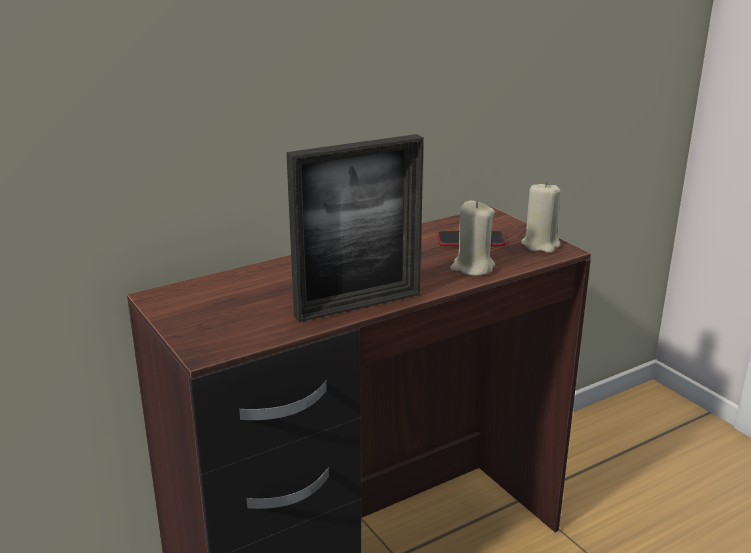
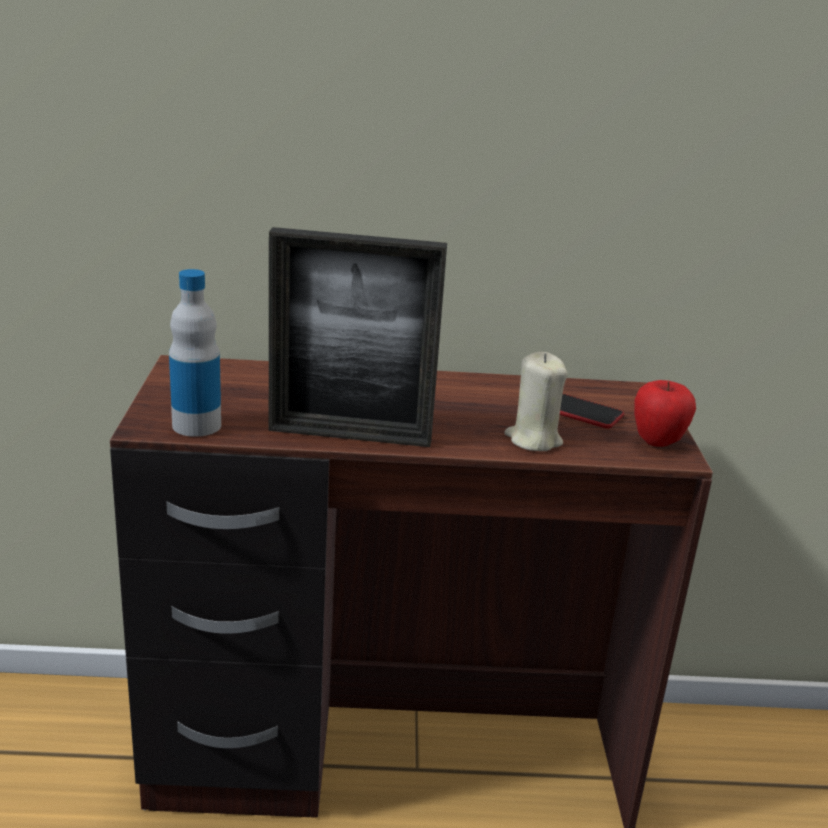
camera: 30 degrees right, 0 degrees up
beige candle [521,181,561,253] -> apple [634,380,696,447]
none -> bottle [169,269,221,437]

